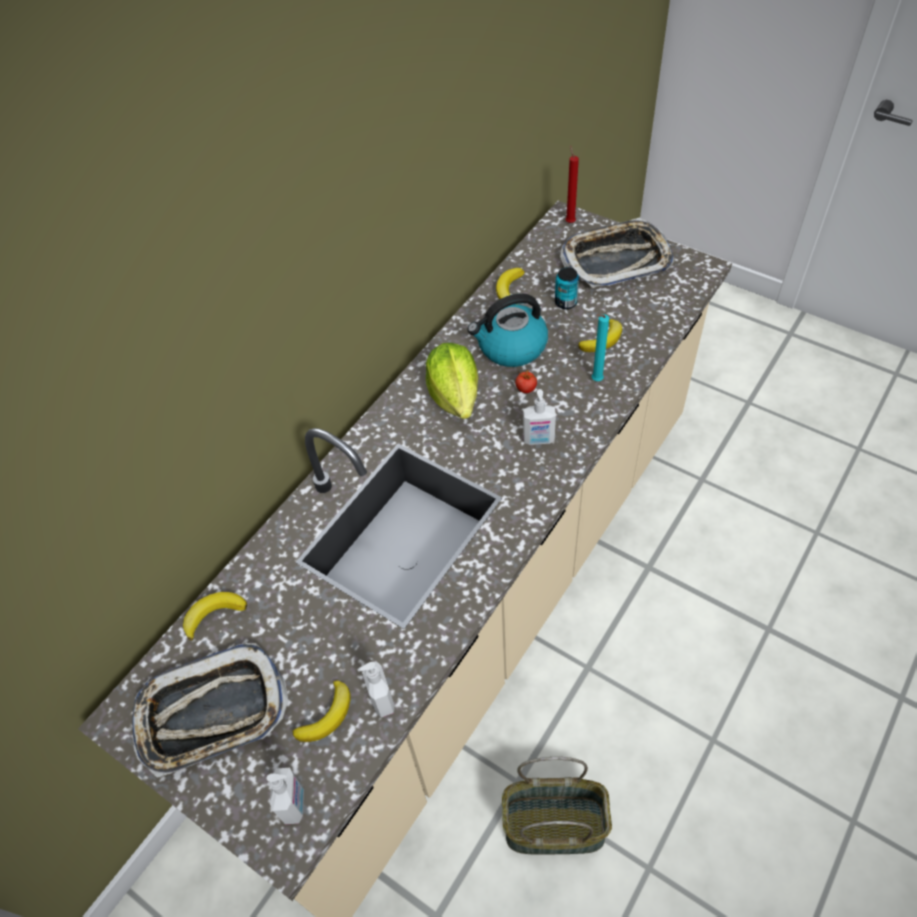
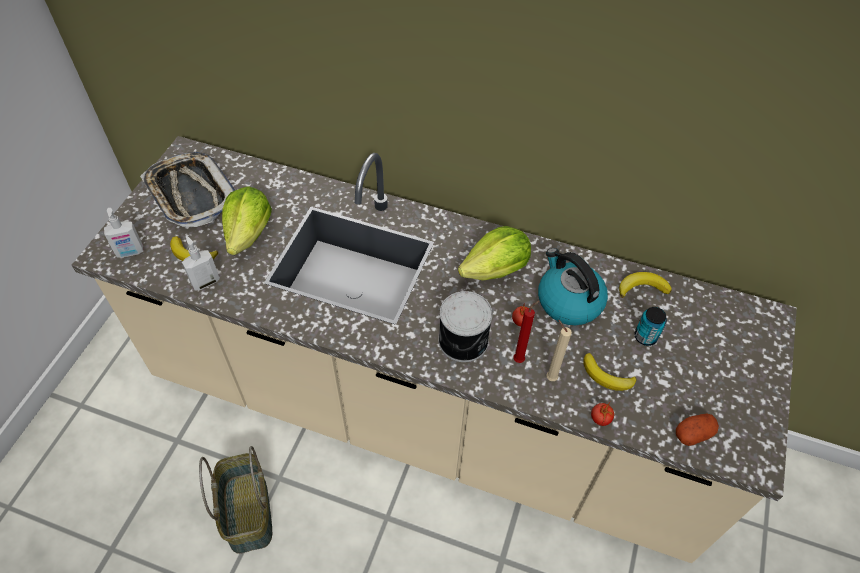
camera: 70 degrees right, 0 degrees up
banana [183,592,247,641] -> none
soap dispenser [523,389,556,445] -> can [438,291,493,362]
tray [560,218,674,288] -> none
red candle [566,146,579,223] -> red candle moved to [513,301,539,363]
turquoise candle [592,314,609,381] -> beige candle [546,320,572,381]
none -> lettuce [222,186,272,255]
none -> tomato [591,402,614,426]
none -> potato [676,414,719,446]

